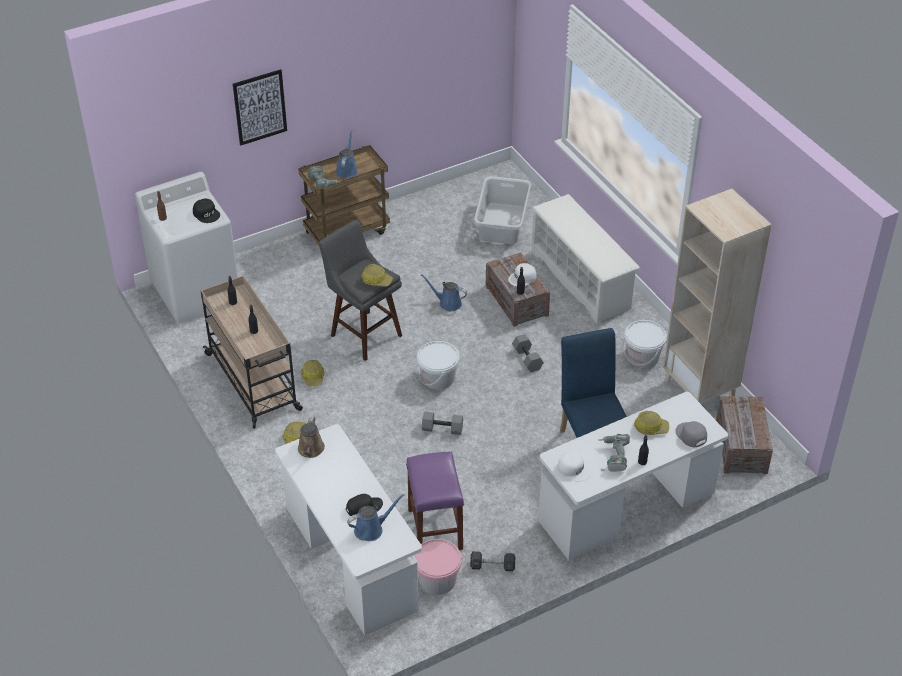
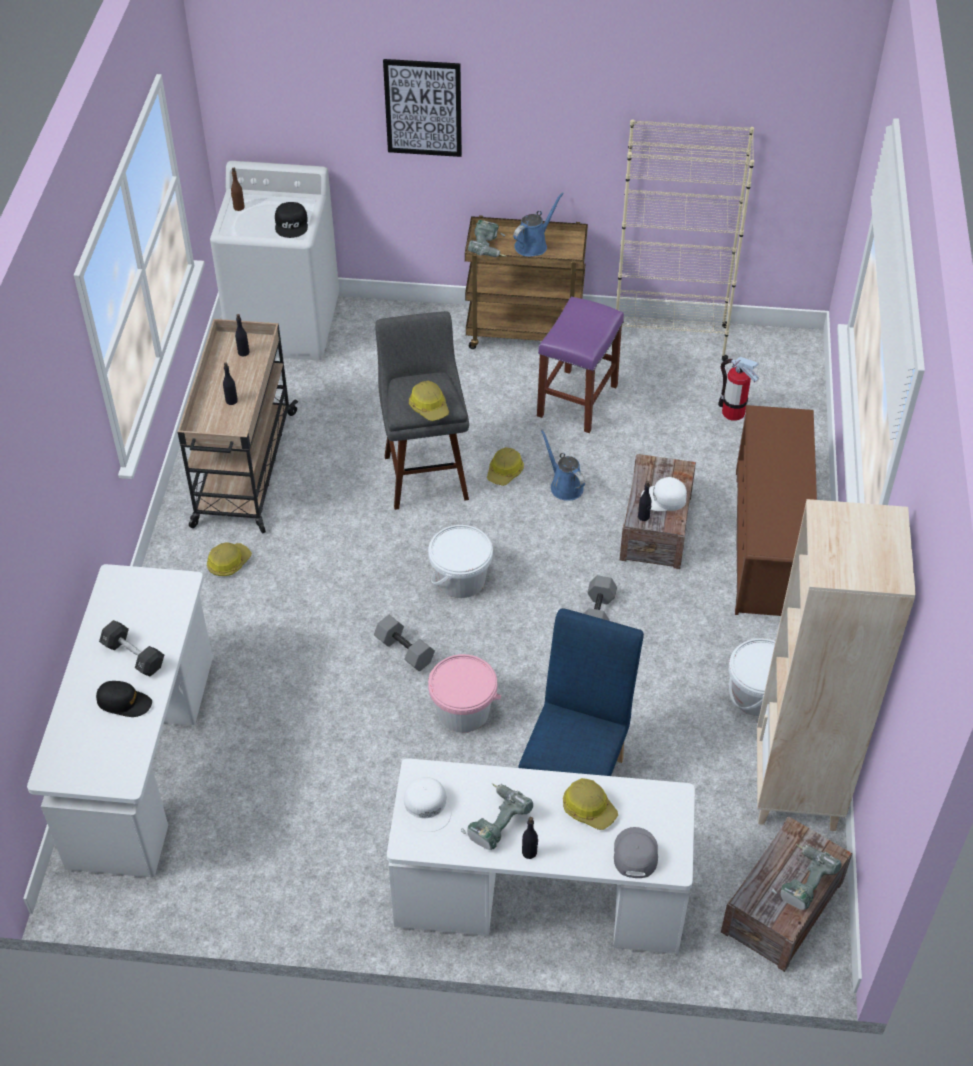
camera: 35 degrees right, 5 degrees up
brown watering can [298,417,325,458] -> none
hard hat [301,360,324,386] -> hard hat moved to [487,447,524,486]
blue watering can [347,494,404,541] -> none
purple stool [406,452,464,550] -> purple stool moved to [537,297,624,433]
pink bucket [414,539,462,595] -> pink bucket moved to [428,654,501,733]
black dumbbell [470,551,516,572] -> black dumbbell moved to [99,620,164,676]
grey laundry basket [474,176,531,244] -> fire extinguisher [718,357,759,421]
white shoe rack [531,194,640,324] -> brown shoe rack [735,405,817,616]
none -> beige bookcase [616,119,754,361]
none -> power drill [772,844,842,910]

